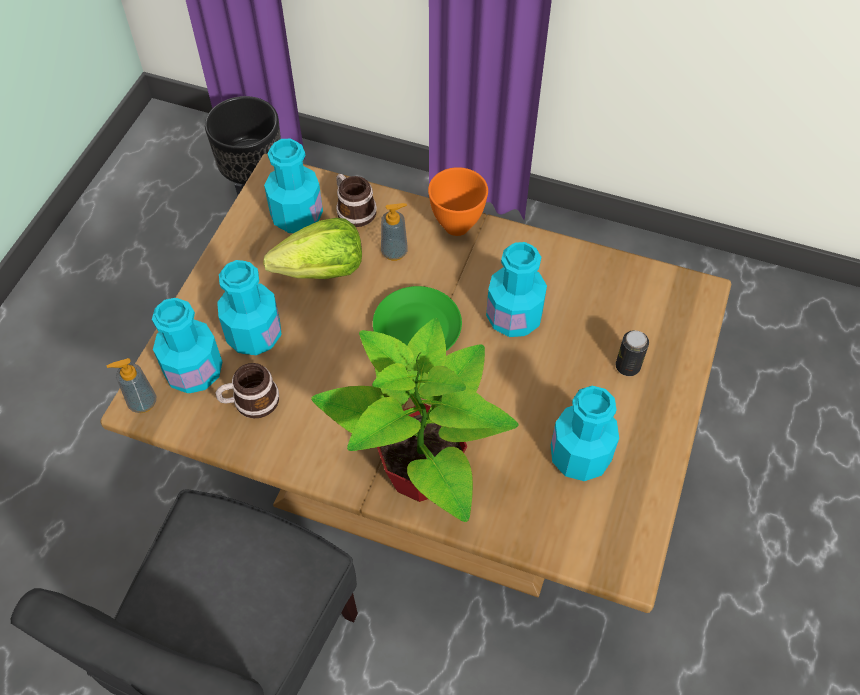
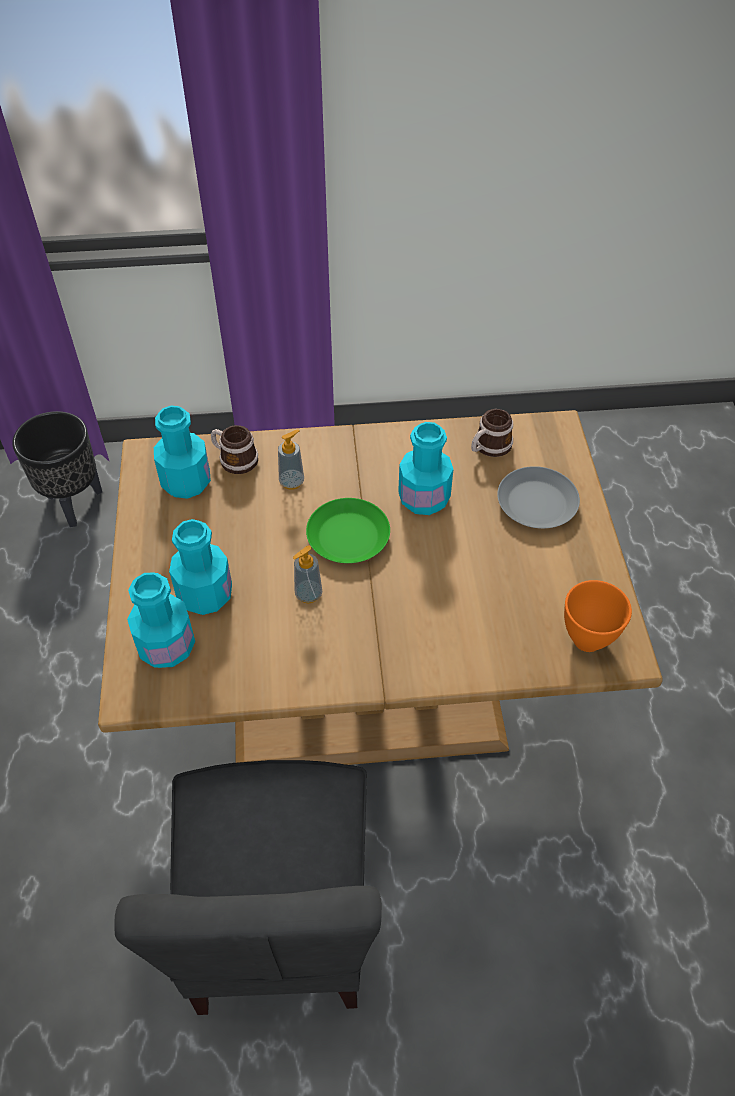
camera: 25 degrees left, 5 degrees down
soap dispenser [107,358,156,413] -> soap dispenser moved to [293,545,323,603]
mug [215,363,279,419] -> mug moved to [471,409,513,457]
lettuce [263,218,362,279] -> none
potted plant [311,318,519,522] -> none
orange bowl [428,167,488,236] -> orange bowl moved to [564,580,632,652]
turquoise bottle [551,386,619,481] -> none
can [616,330,649,376] -> grey plate [497,466,580,529]

